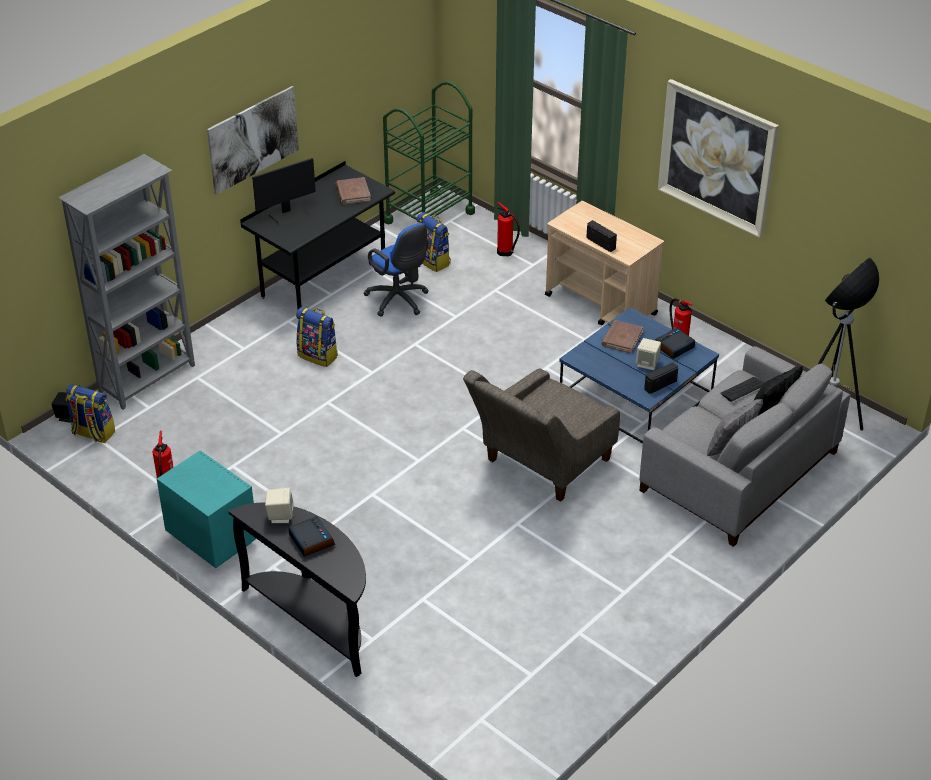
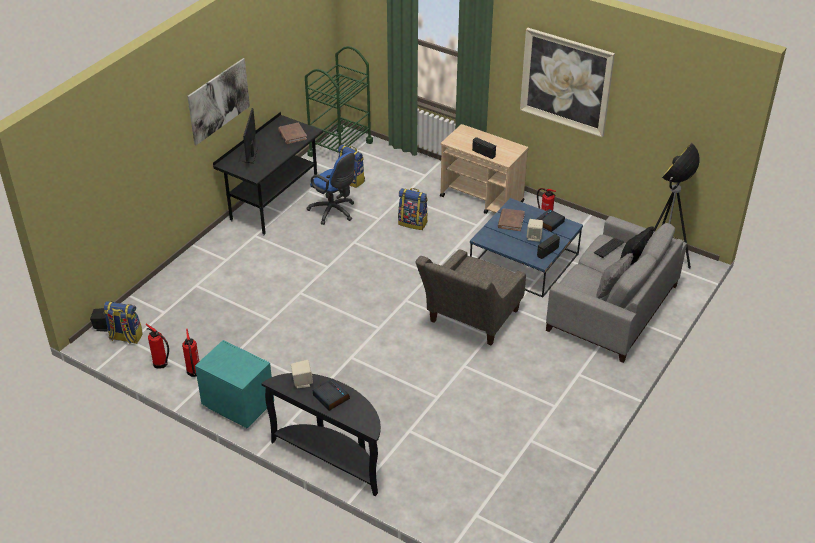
camera: 10 degrees left, 0 degrees up
grey bookcase [58,154,195,410] -> none
monitor [252,158,316,226] -> monitor turned 135 degrees clockwise [238,108,258,164]
backpack [296,307,338,367] -> backpack moved to [398,188,428,230]
fire extinguisher [497,202,520,257] -> fire extinguisher moved to [145,324,169,368]

